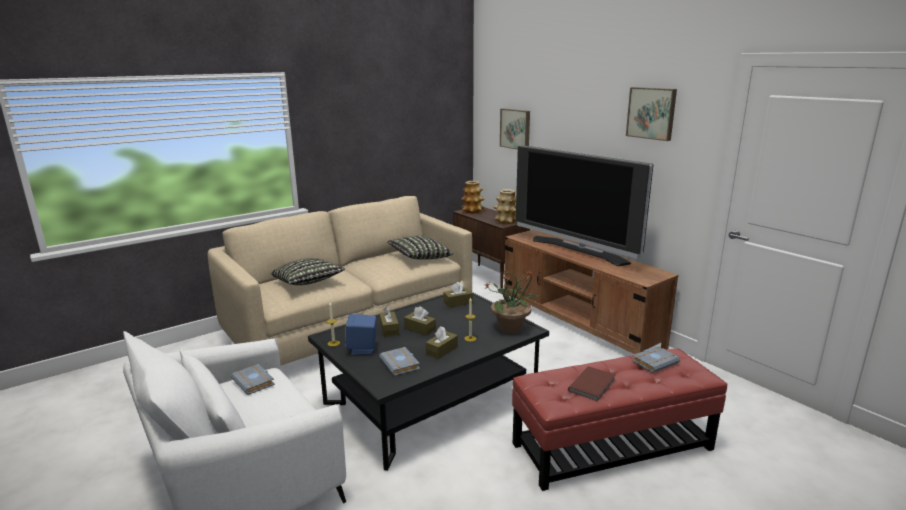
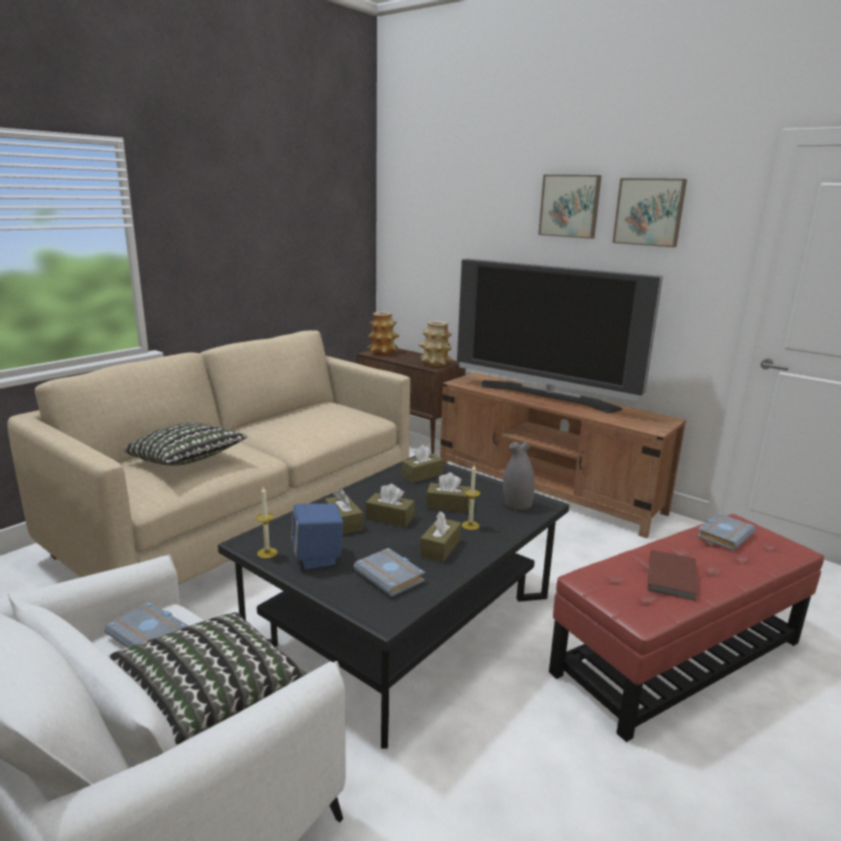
camera: 15 degrees left, 0 degrees up
pillow [387,236,453,260] -> pillow moved to [108,612,308,745]
potted plant [485,269,541,333] -> grey vase [503,442,535,510]
picture [500,108,530,150] -> picture moved to [538,175,602,239]
none -> brown tissue box [426,473,471,513]

